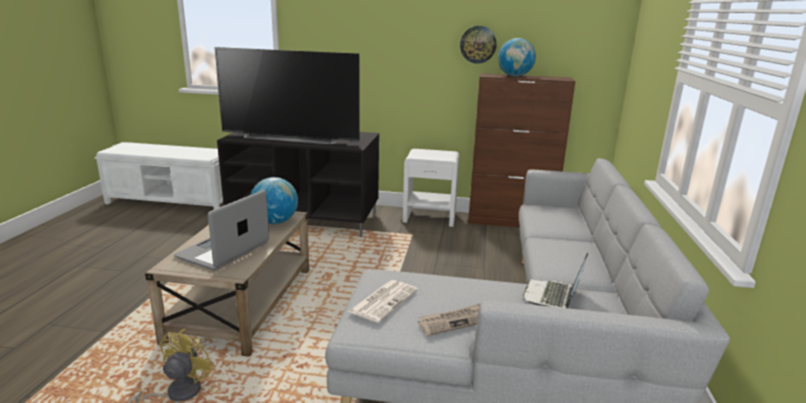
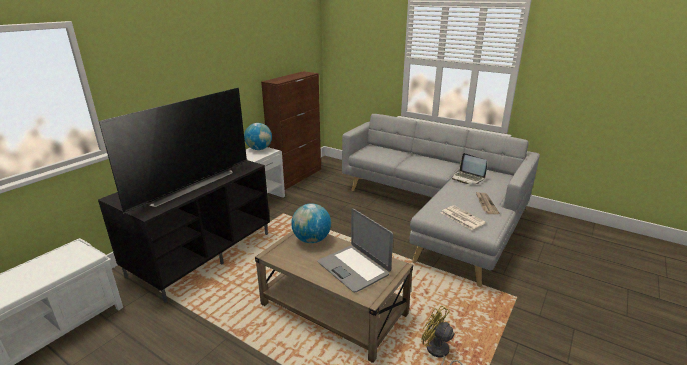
camera: 65 degrees left, 5 degrees up
wall clock [460,26,497,64] -> none
globe [498,38,536,77] -> globe moved to [244,123,272,150]

